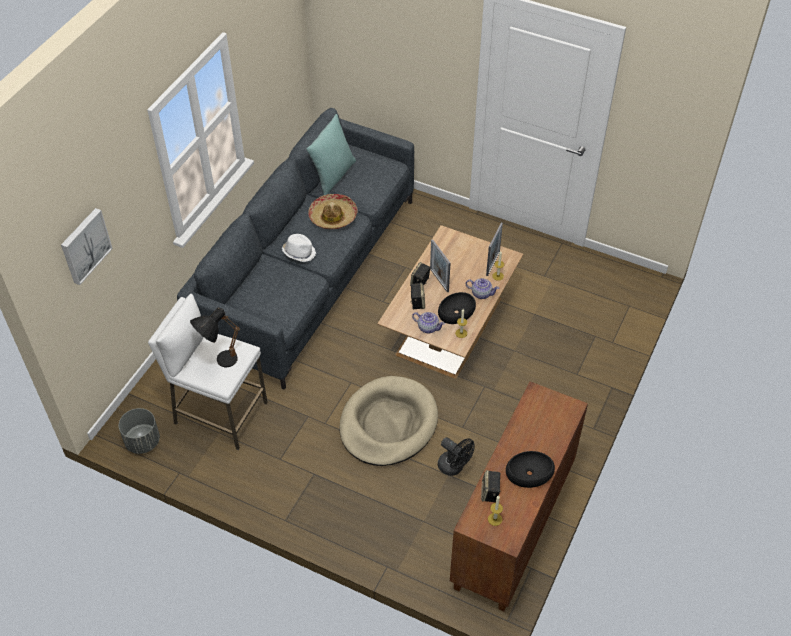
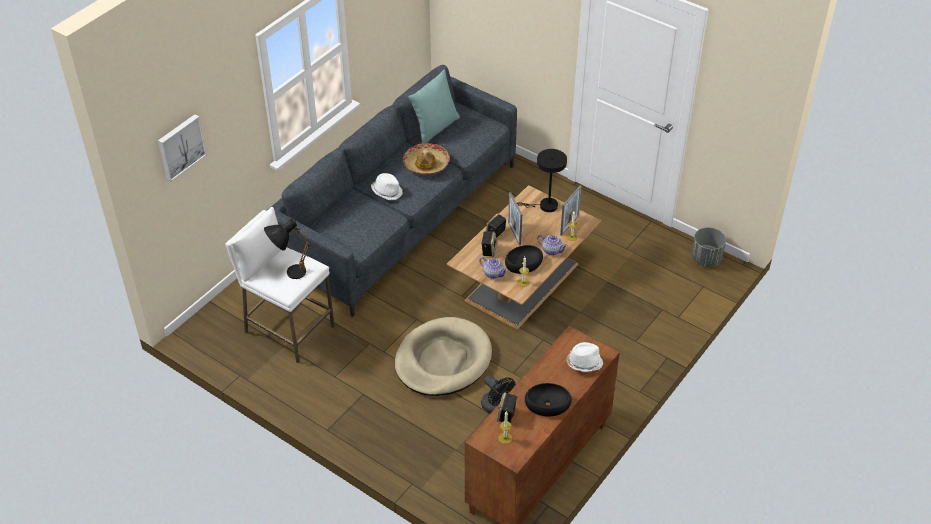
camera: 10 degrees right, 5 degrees down
grey planter [119,408,160,454] -> grey planter moved to [691,227,726,267]
none -> black table lamp [517,149,567,212]
none -> white hat [567,342,603,372]

